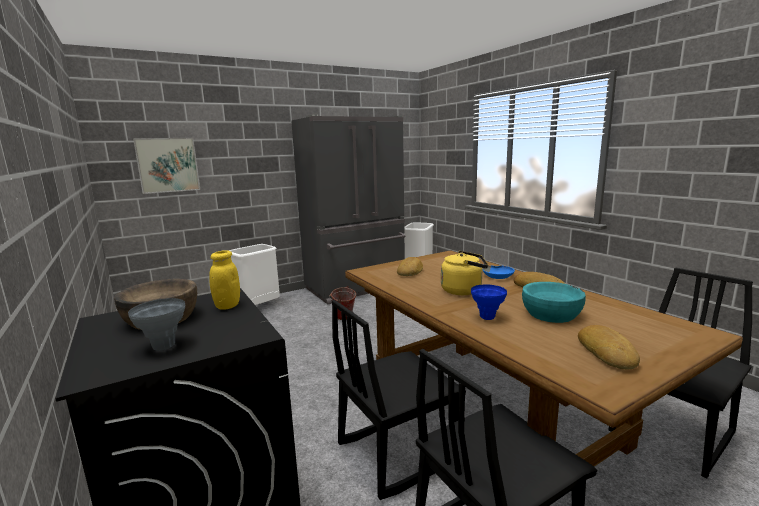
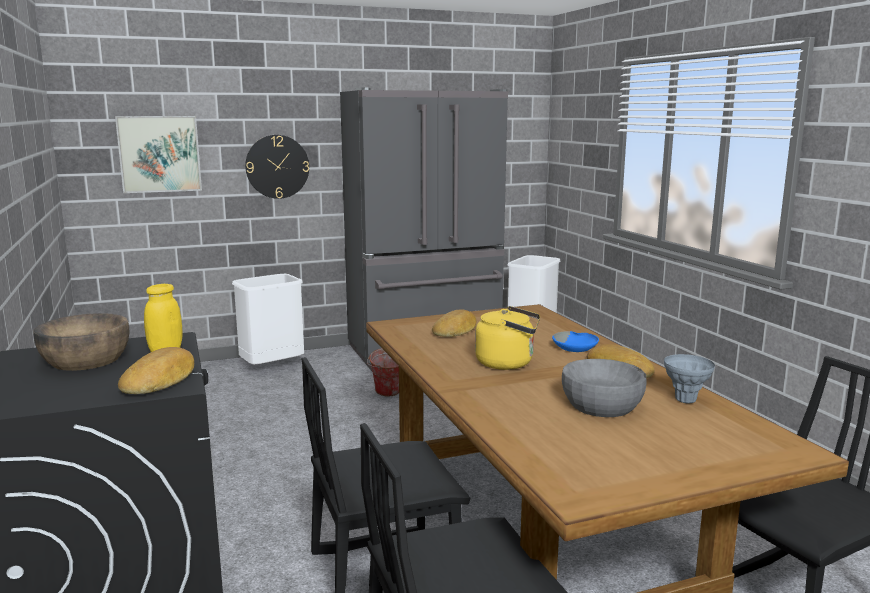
camera: 10 degrees right, 0 degrees up
grey vase [128,298,185,351] -> grey vase moved to [664,354,715,403]
blue vase [471,285,507,320] -> none
turquoise bowl [522,282,586,323] -> grey bowl [562,359,646,417]
bread [578,325,640,369] -> bread moved to [118,347,194,394]
none -> wall clock [245,135,309,199]

